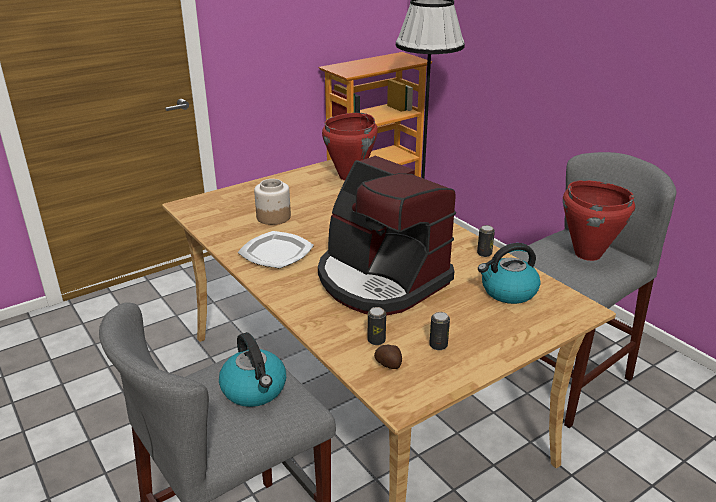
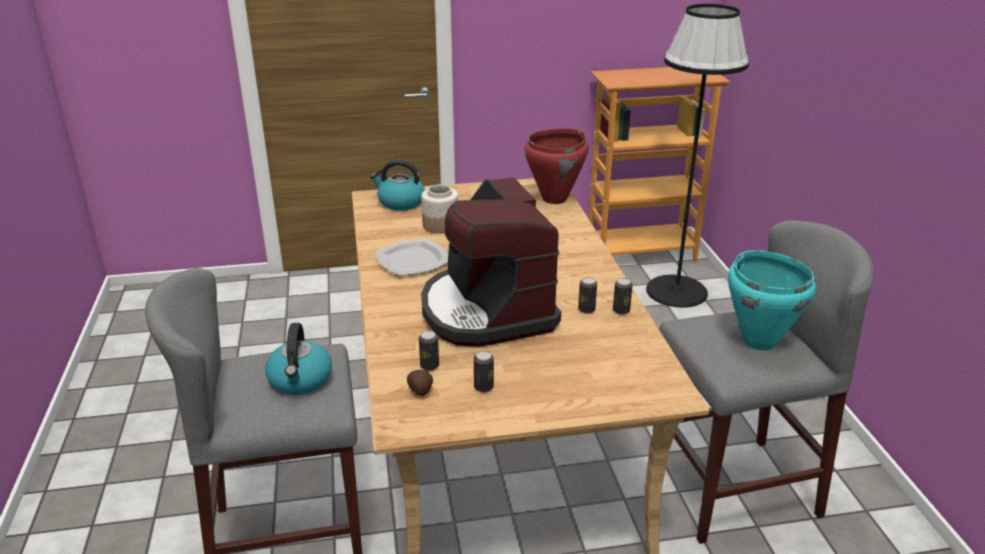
camera: 25 degrees right, 0 degrees up
kettle [478,243,541,304] -> kettle moved to [370,160,425,211]
red cooking pot [563,180,635,261] -> turquoise cooking pot [728,250,816,351]
none -> can [578,277,597,314]

